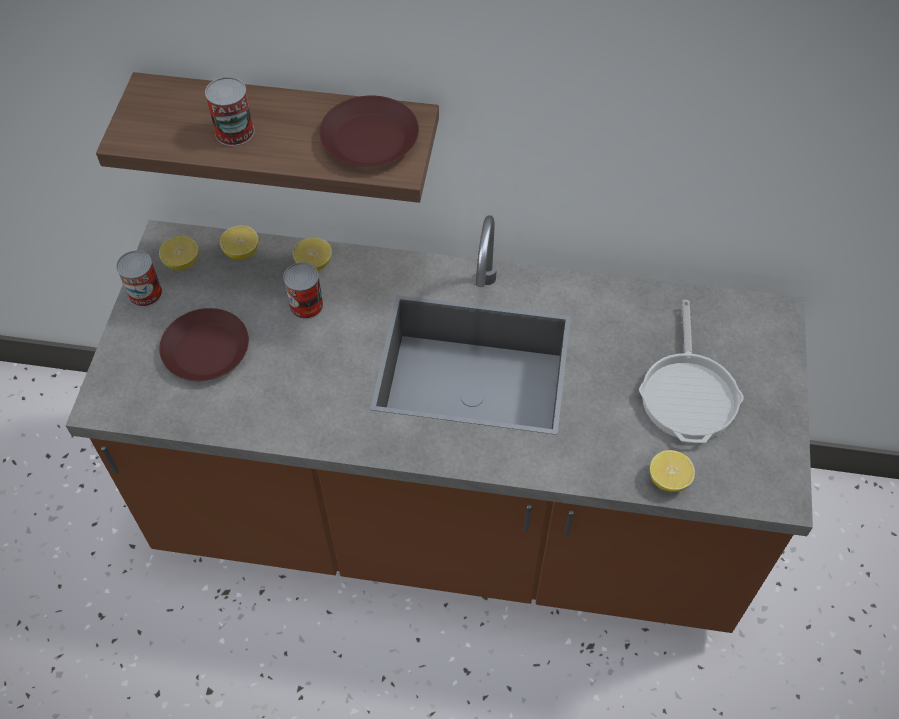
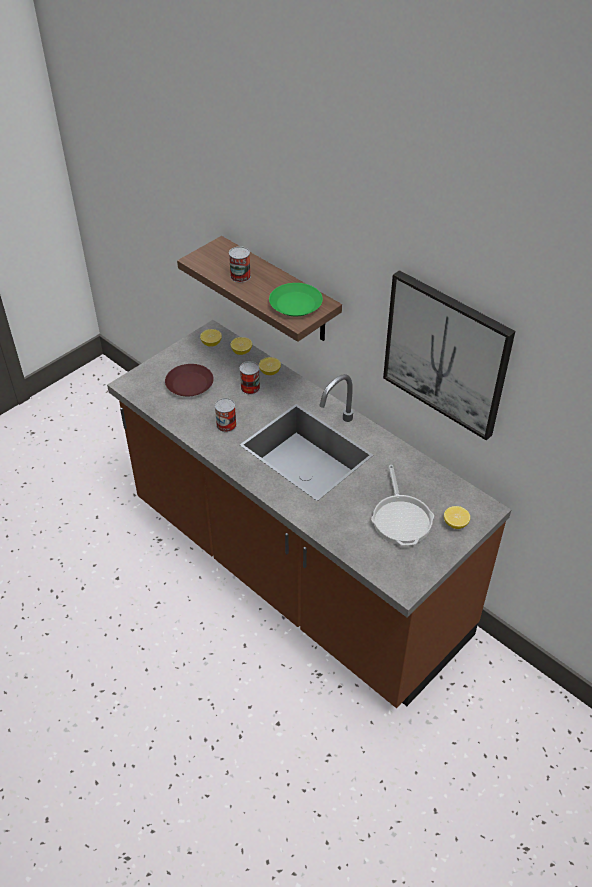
camera: 35 degrees right, 10 degrees down
can [116,250,162,307] -> can moved to [215,398,237,432]
brown plate [320,95,419,167] -> green plate [269,283,323,317]
frying pan [639,300,744,443] -> frying pan turned 45 degrees counterclockwise [371,465,434,546]
lemon [650,450,695,492] -> lemon moved to [444,506,470,529]
none -> picture [383,270,515,441]

